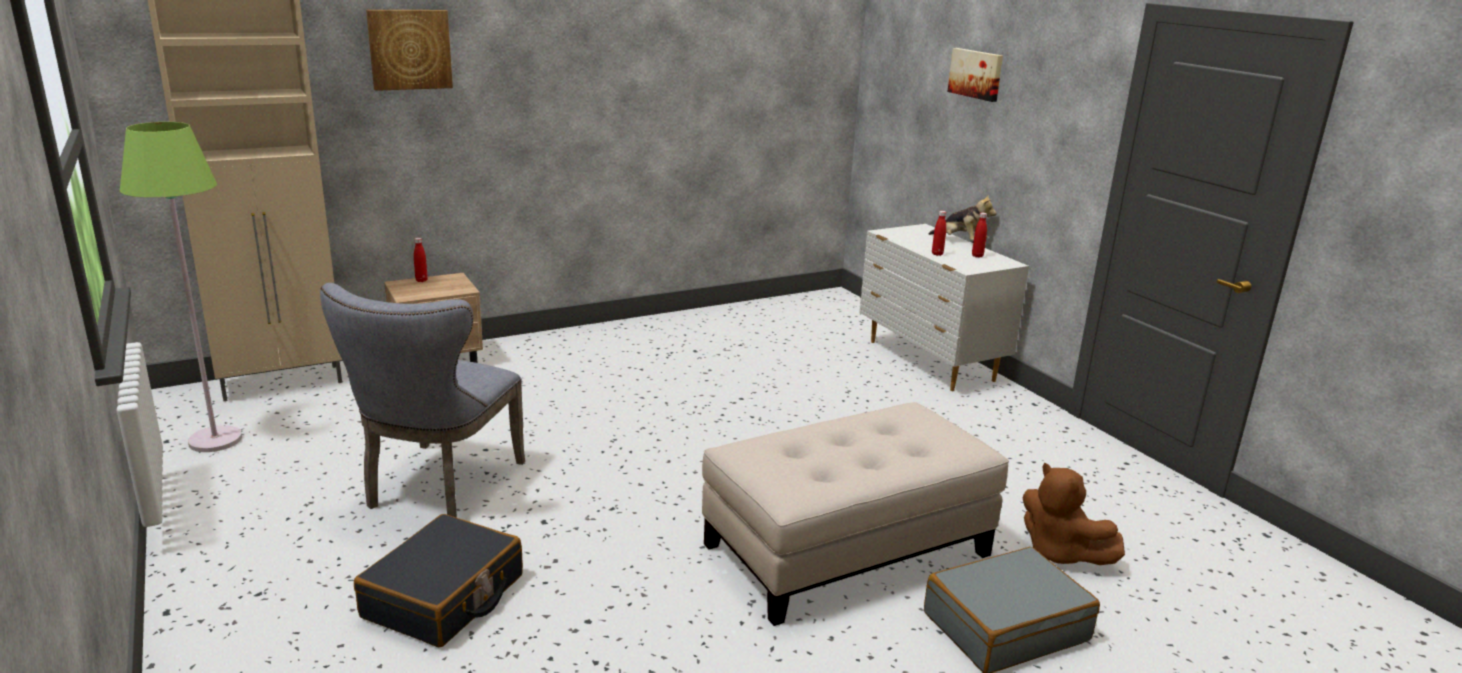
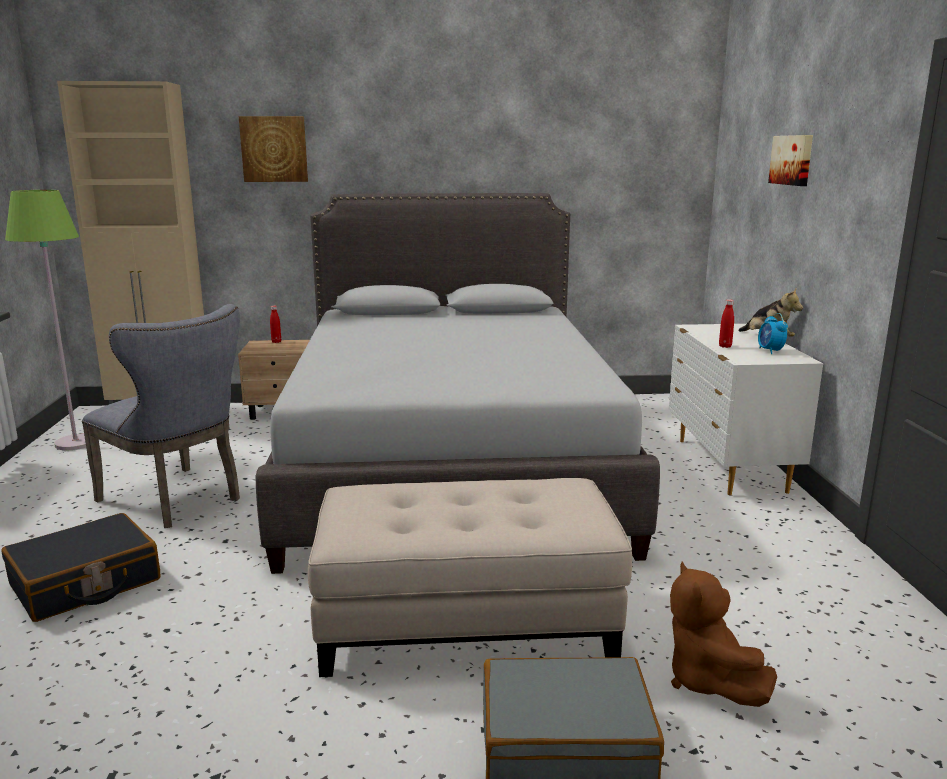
camera: 25 degrees right, 5 degrees down
grey chair [320,283,525,518] -> grey chair turned 90 degrees counterclockwise [82,304,240,528]
red bottle [972,213,987,258] -> alarm clock [758,313,788,354]
none -> grey bed [256,193,660,574]

